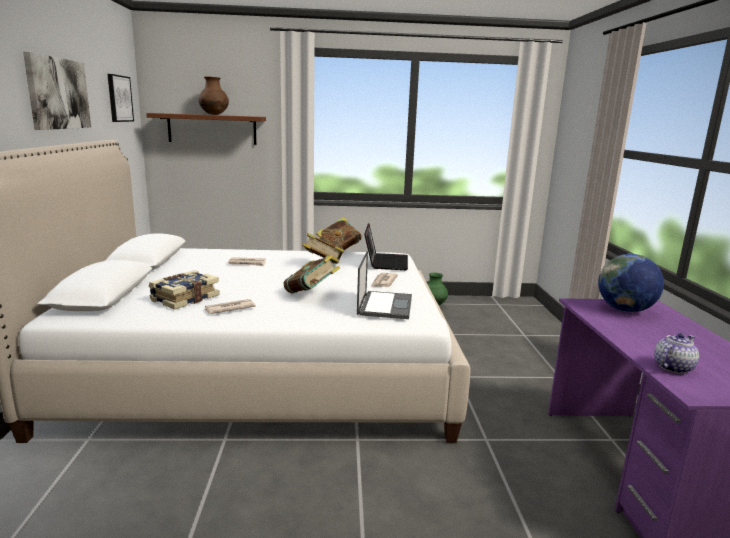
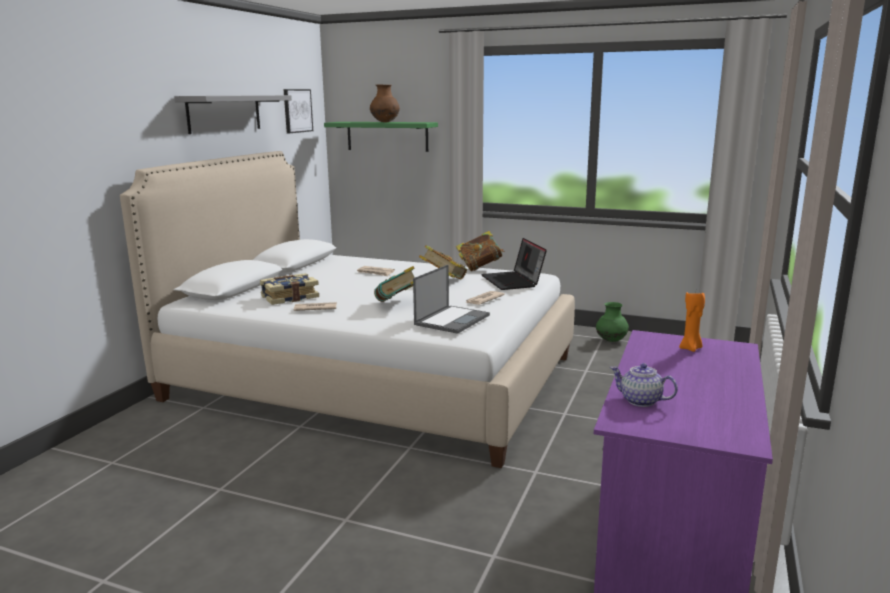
camera: 25 degrees right, 0 degrees up
picture [23,52,91,130] -> grey shelf [174,95,292,134]
brown shelf [146,113,266,145] -> green shelf [324,122,438,152]
laptop [364,223,408,270] -> laptop turned 135 degrees clockwise [481,238,547,290]
globe [598,254,664,312] -> orange candle [679,292,705,352]
teapot [654,333,699,374] -> teapot turned 135 degrees counterclockwise [610,363,678,407]

